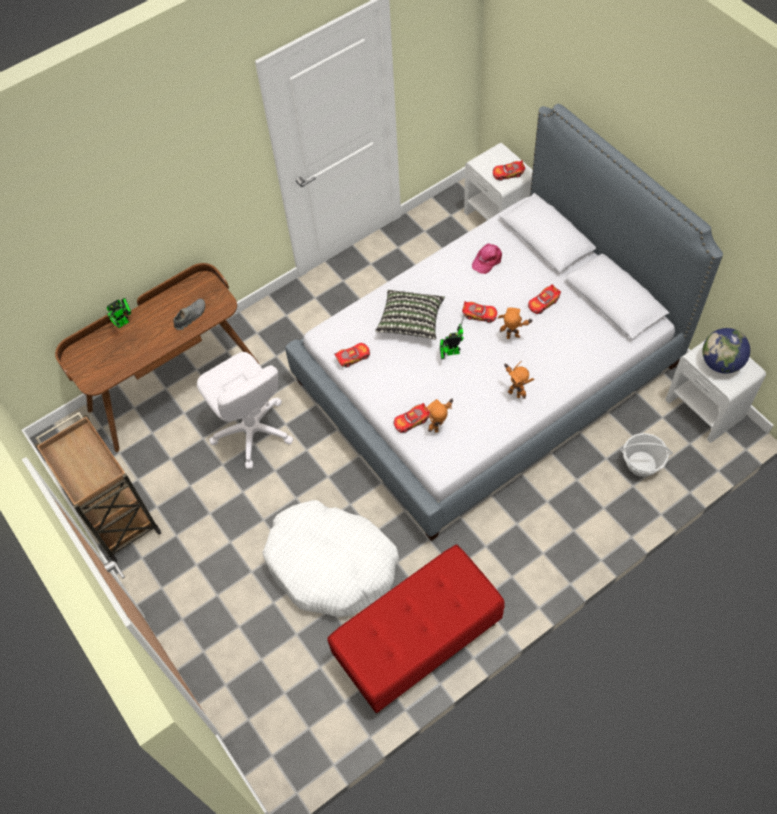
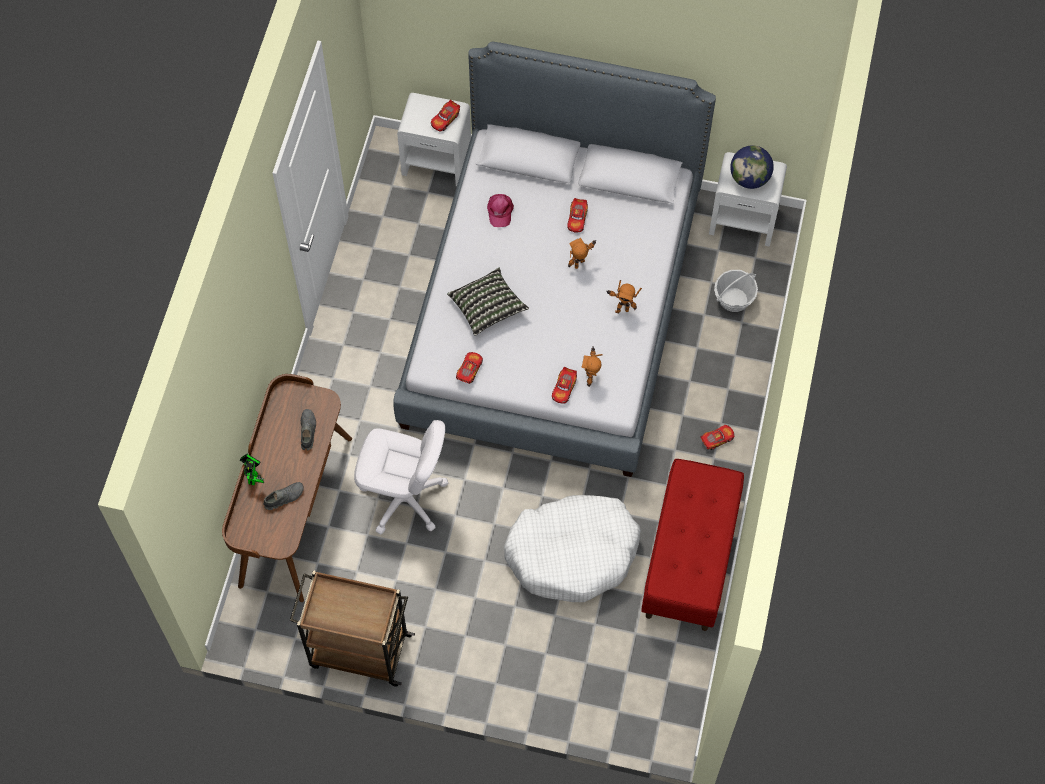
camera: 45 degrees left, 5 degrees up
toy robot [440,313,465,360] -> none
toy car [462,301,497,323] -> toy car moved to [700,425,735,450]
none -> grey shoe [263,482,304,510]

